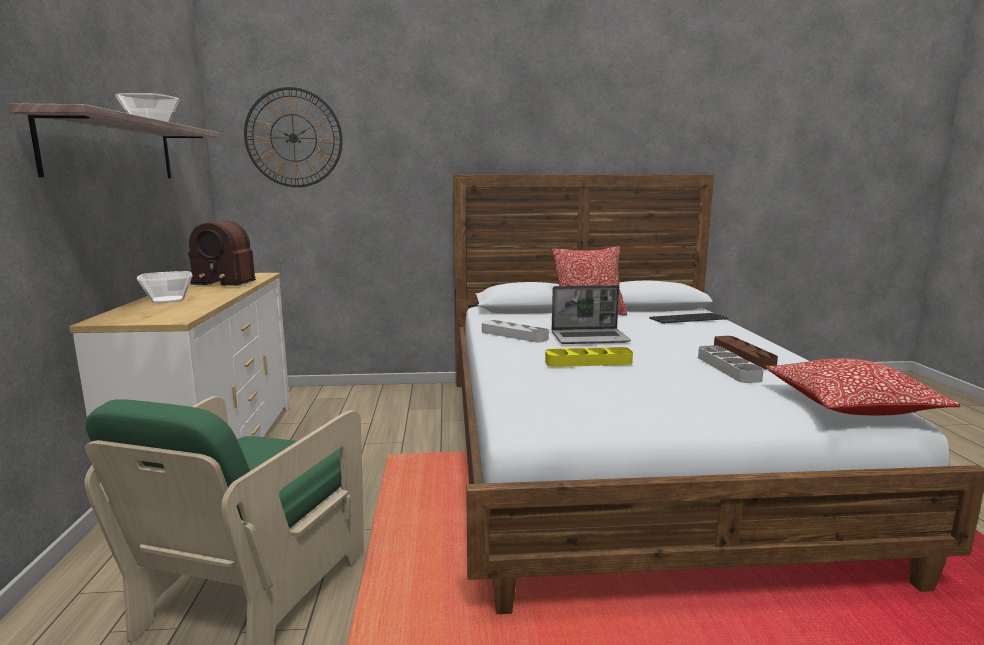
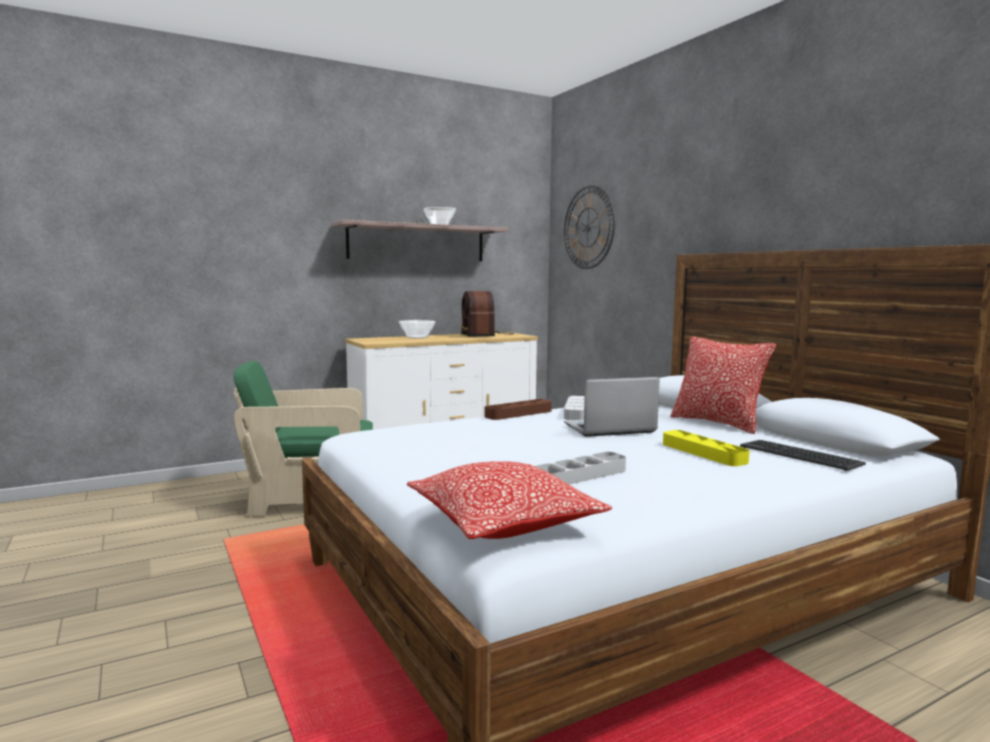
camera: 65 degrees right, 5 degrees down
yellow tray [545,347,633,367] -> yellow tray moved to [663,430,750,466]
laptop [552,285,631,344] -> laptop turned 105 degrees clockwise [564,377,660,437]
brown tray [714,336,778,369] -> brown tray moved to [484,399,552,420]

